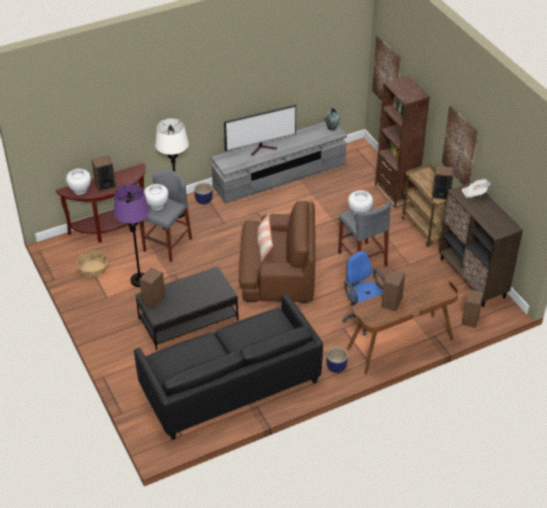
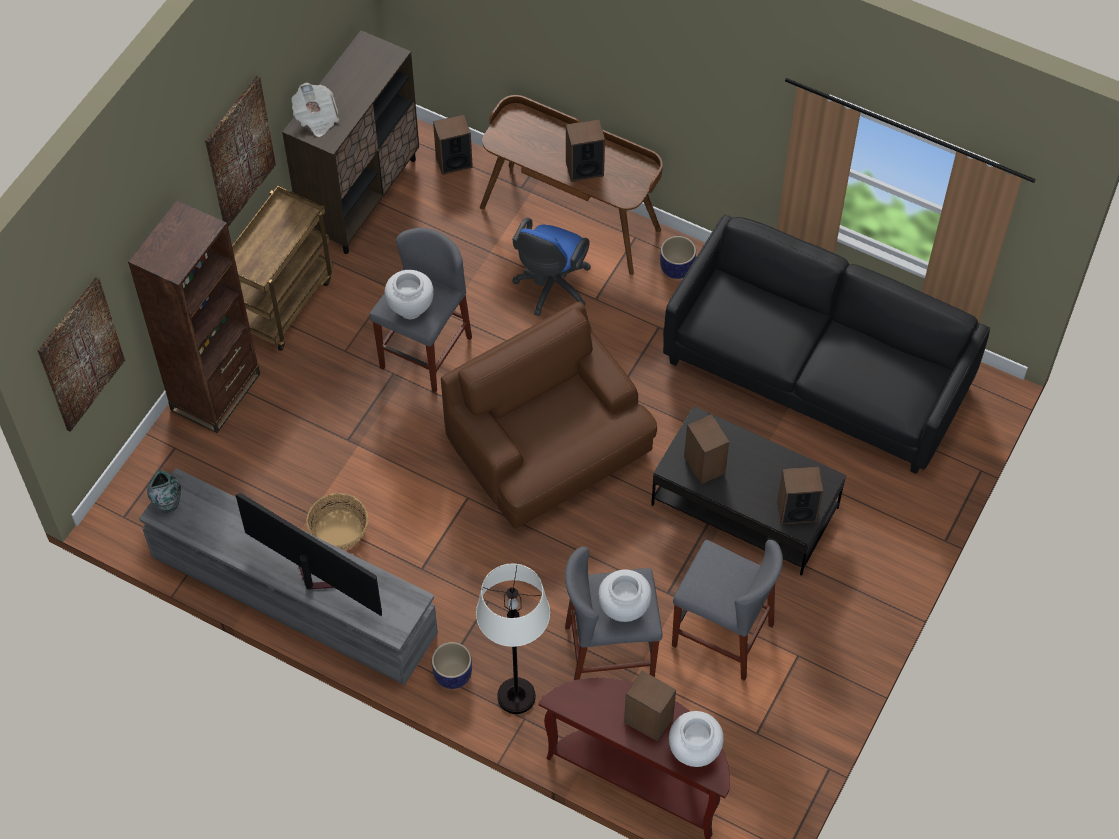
camera: 125 degrees left, 15 degrees up
basket [77,250,108,277] -> basket moved to [306,493,368,550]
purple floor lamp [114,184,149,287] -> grey stool [672,540,783,681]
pillow [257,214,273,262] -> none
speaker [432,166,454,200] -> speaker moved to [684,414,729,484]

